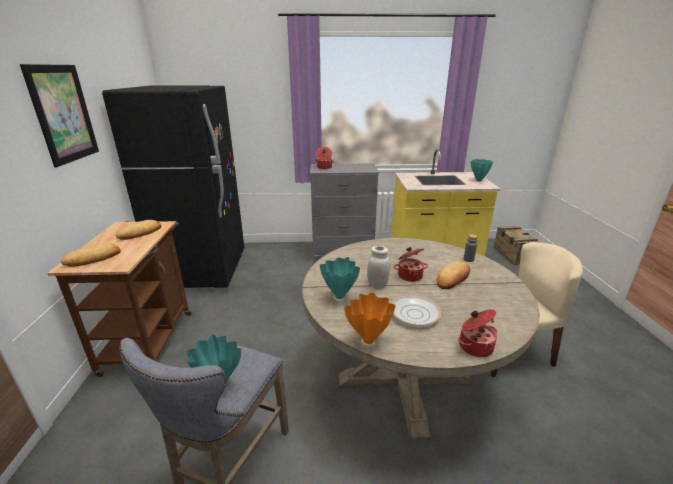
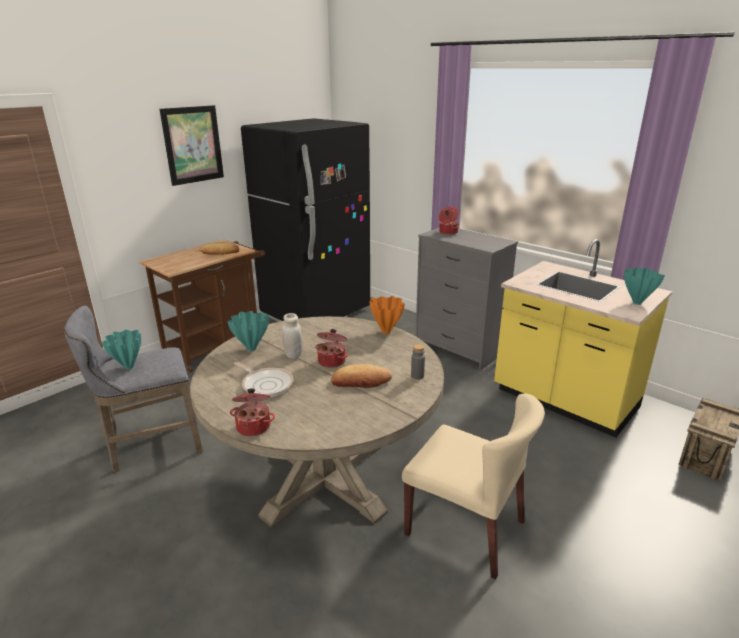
camera: 45 degrees right, 0 degrees up
bread [61,243,120,267] -> none
orange vase [344,293,396,344] -> orange vase moved to [370,296,405,334]

